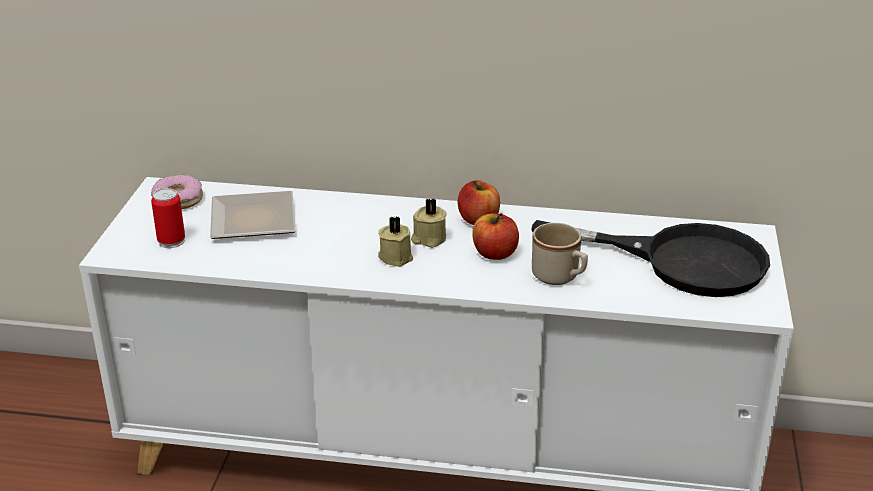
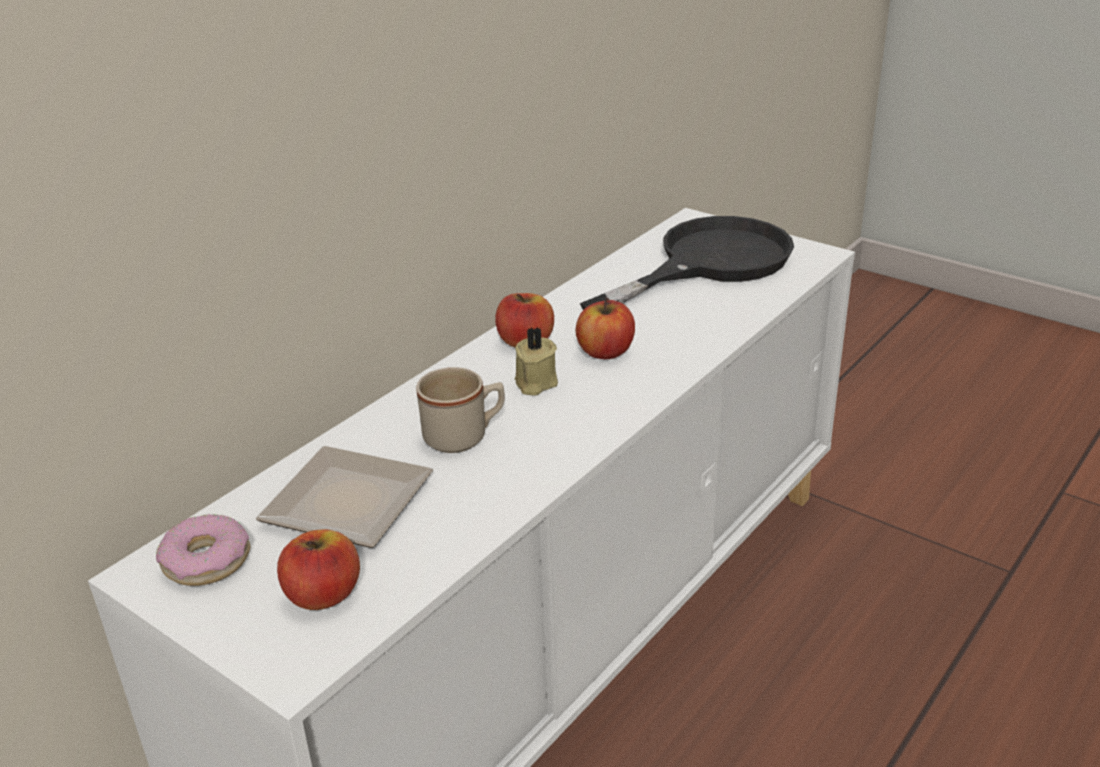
camera: 60 degrees left, 0 degrees up
can [151,188,185,248] -> apple [277,529,360,610]
beige candle [378,216,413,267] -> none
beige mug [532,223,588,285] -> beige mug moved to [416,367,505,453]

